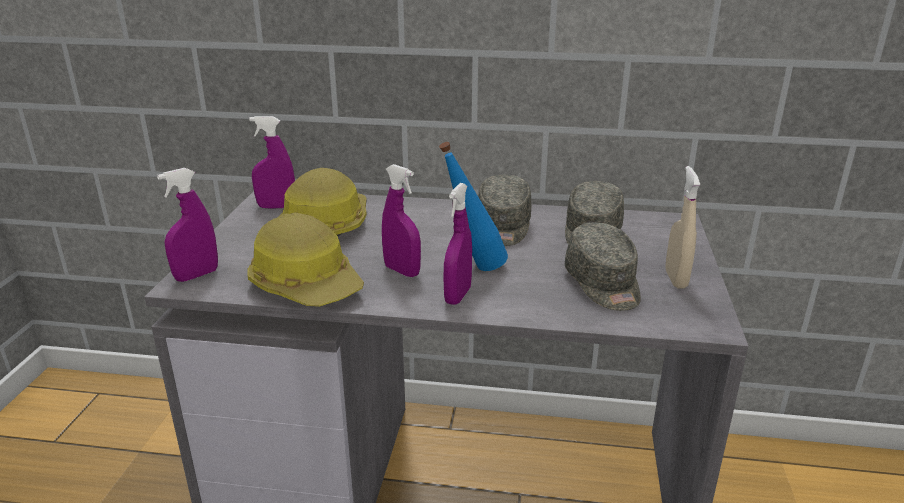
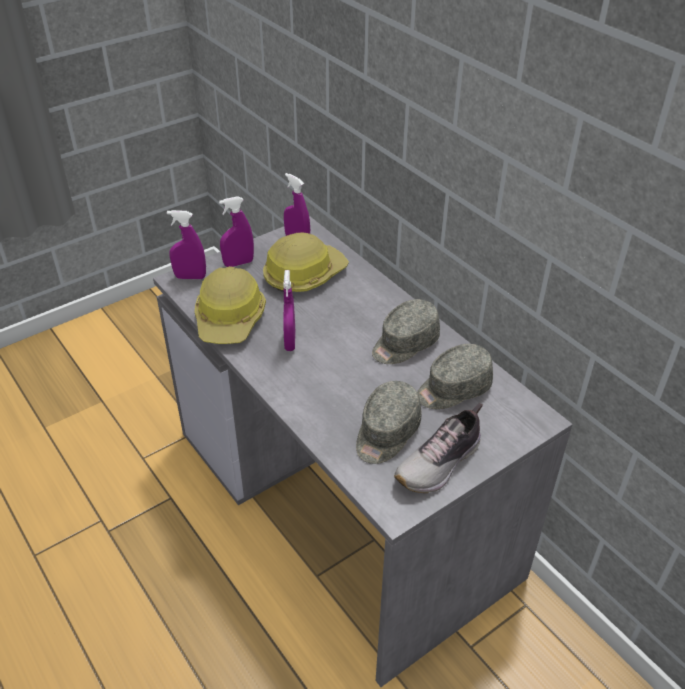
camera: 45 degrees right, 15 degrees up
blue bottle [439,142,508,271] -> none
purple spray bottle [444,183,472,305] -> purple spray bottle moved to [219,196,254,267]
beige spray bottle [665,166,700,288] -> shoe [394,403,483,493]

